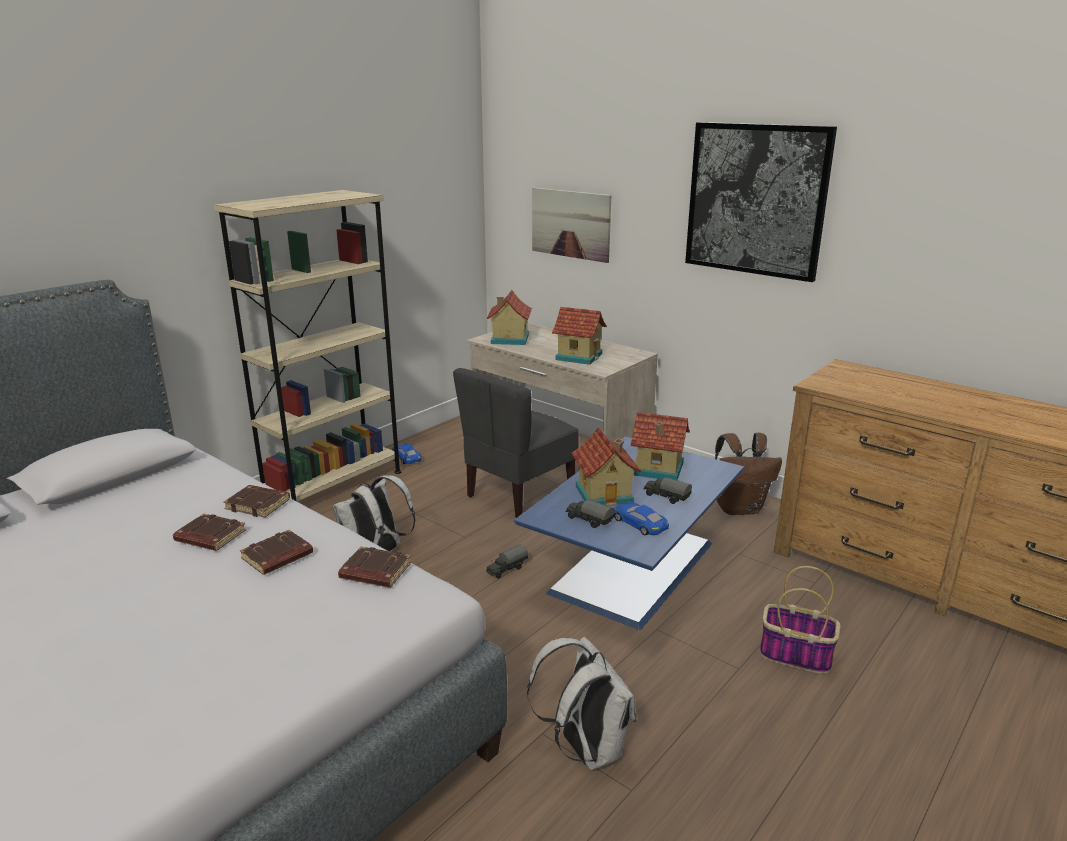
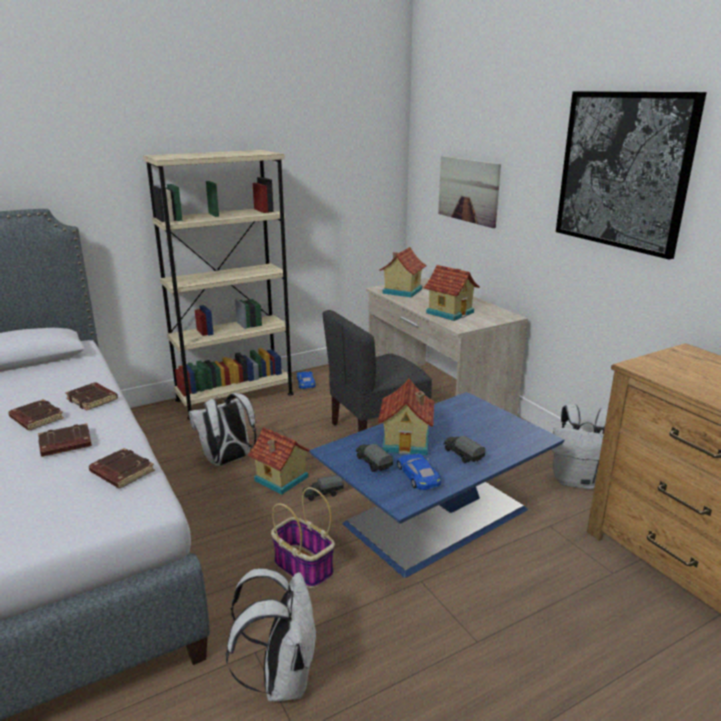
camera: 20 degrees right, 0 degrees up
toy house [630,412,690,480] -> toy house moved to [248,427,310,495]
brown backpack [715,433,782,515] -> white backpack [551,404,608,489]
basket [760,566,840,674] -> basket moved to [271,487,335,588]

